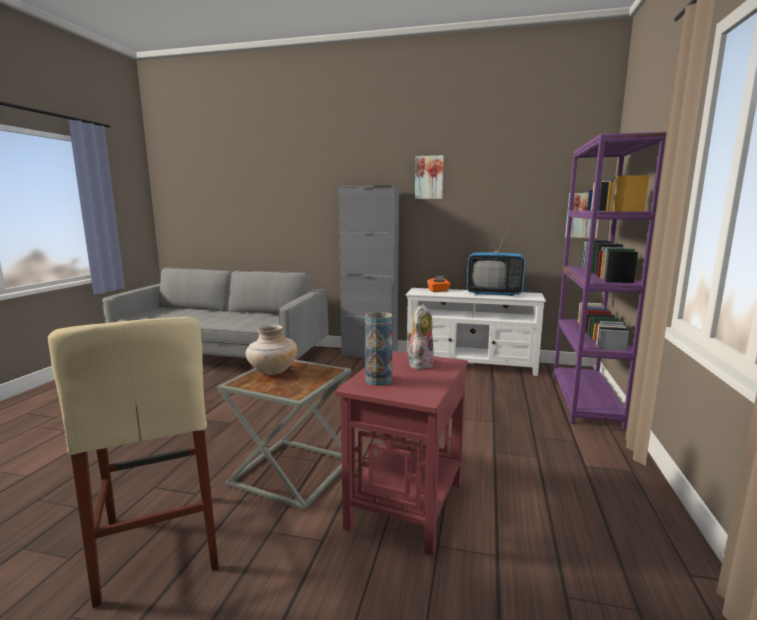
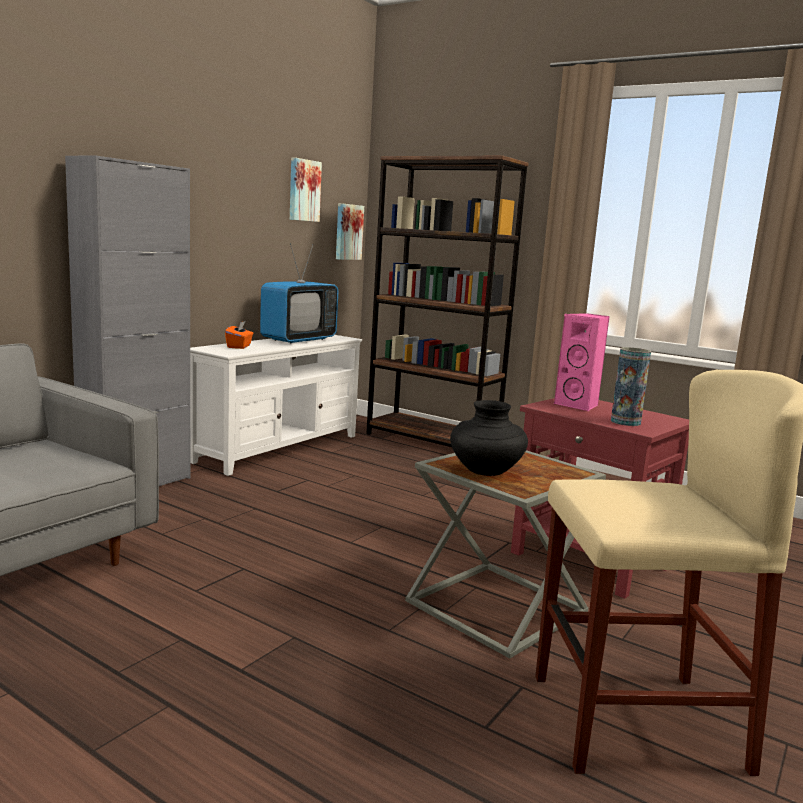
camera: 70 degrees left, 0 degrees up
beige vase [246,325,298,375] -> black vase [450,400,528,476]
plush toy [407,305,434,370] -> pink speaker [554,313,610,411]
picture [415,155,444,199] -> picture moved to [290,158,322,222]
purple bookcase [553,132,667,429] -> brown bookcase [366,155,528,447]

